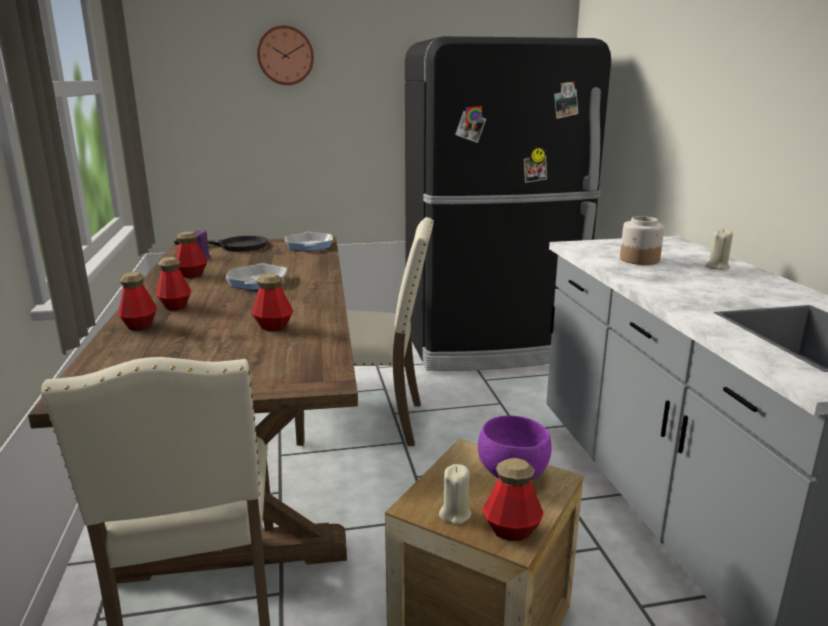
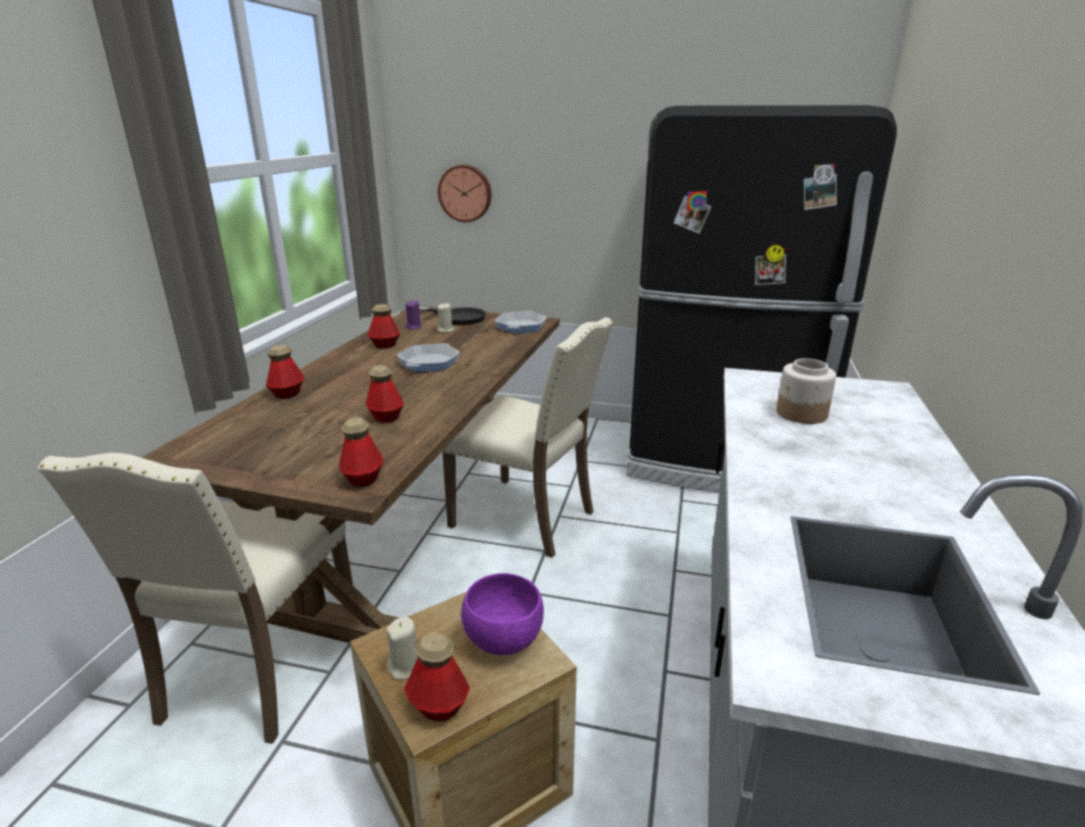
camera: 25 degrees right, 5 degrees up
bottle [156,257,191,310] -> bottle moved to [339,417,383,487]
wall clock [257,25,314,85] -> wall clock moved to [438,165,491,222]
beige candle [705,229,733,270] -> beige candle moved to [437,303,455,333]

